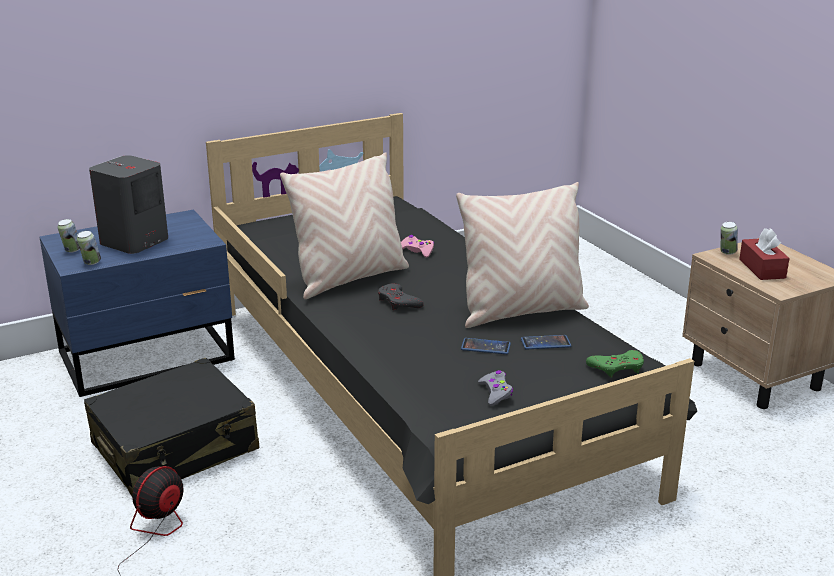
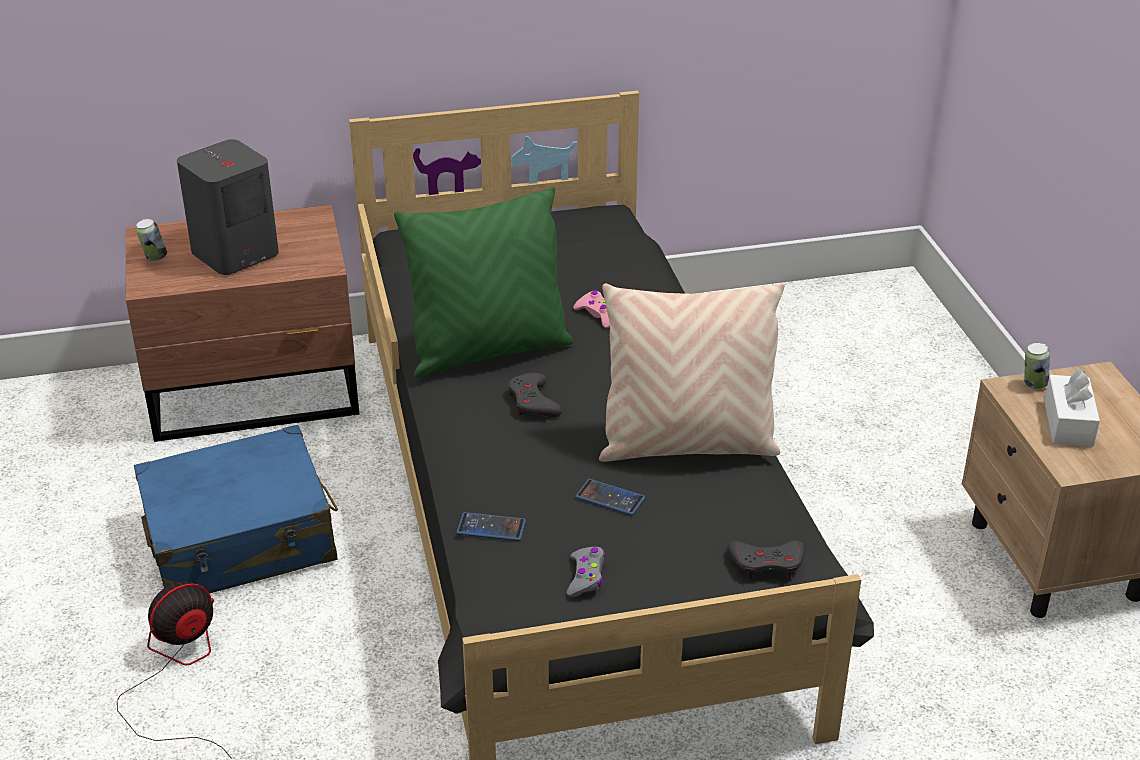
camera: 15 degrees right, 10 degrees up
blue nightstand [39,210,235,397] -> brown nightstand [126,205,359,442]
can [77,231,101,265] -> none
black suitcase [84,358,259,496] -> blue suitcase [134,425,338,593]
beige pillow [280,152,409,299] -> green pillow [394,187,574,378]
phone [521,335,572,350] -> phone moved to [456,512,526,541]
green game controller [586,350,644,378] -> grey game controller [727,540,805,579]
red tissue box [739,228,790,280] -> white tissue box [1044,368,1100,447]

